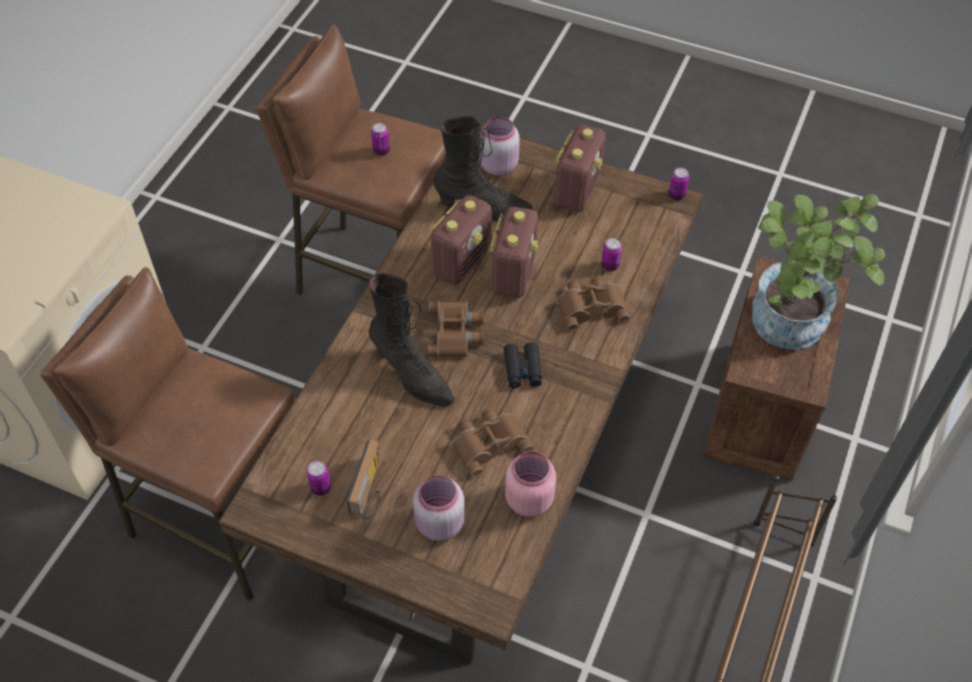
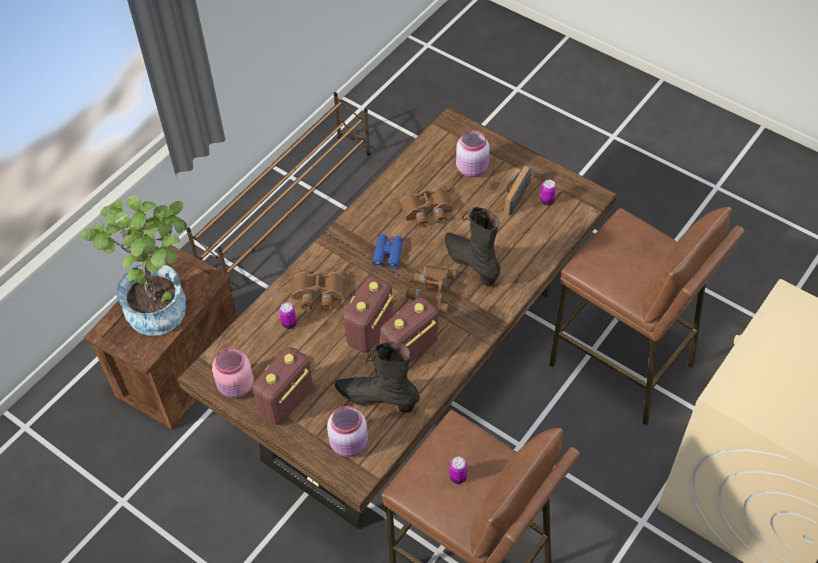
camera: 165 degrees left, 0 degrees up
black binoculars [504,342,542,388] -> blue binoculars [372,234,403,269]
pink jar [505,452,556,517] -> pink jar moved to [212,348,253,398]
can [669,168,689,200] -> none

